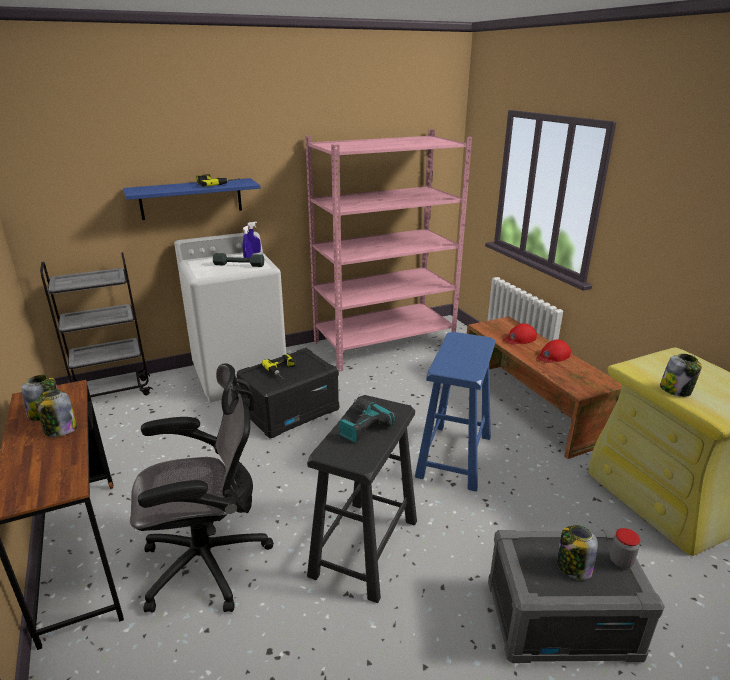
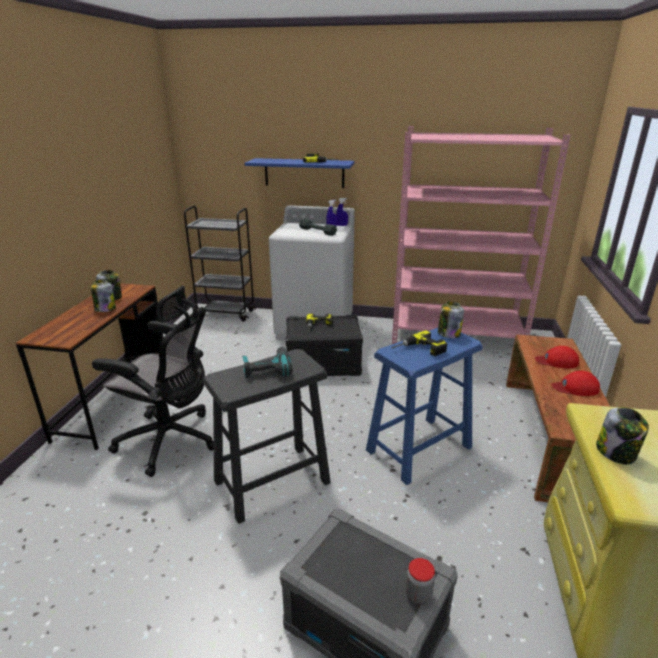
camera: 35 degrees right, 0 degrees up
jar [557,525,598,580] -> jar moved to [438,301,464,338]
none -> power drill [391,330,447,356]

